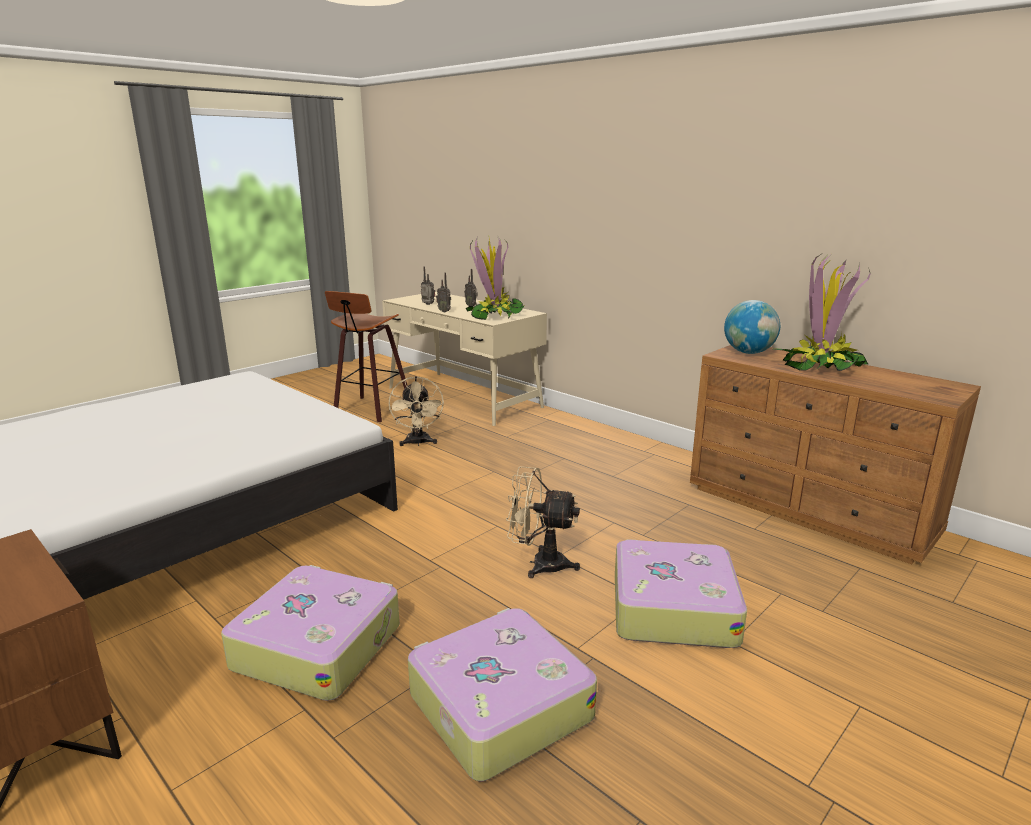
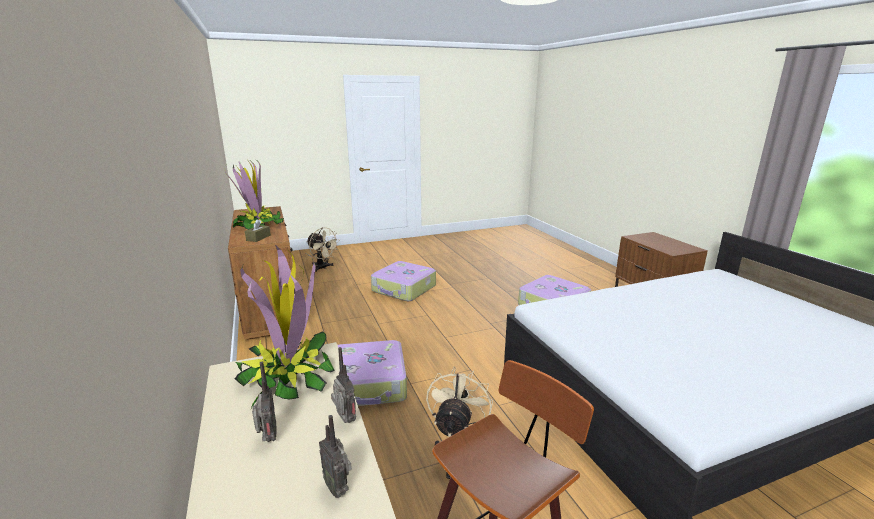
camera: 155 degrees left, 0 degrees up
suitcase [408,608,597,781] -> suitcase moved to [338,340,407,406]
beige fan [506,466,580,578] -> beige fan moved to [306,227,340,272]
globe [724,300,780,354] -> brown tissue box [245,219,271,242]

